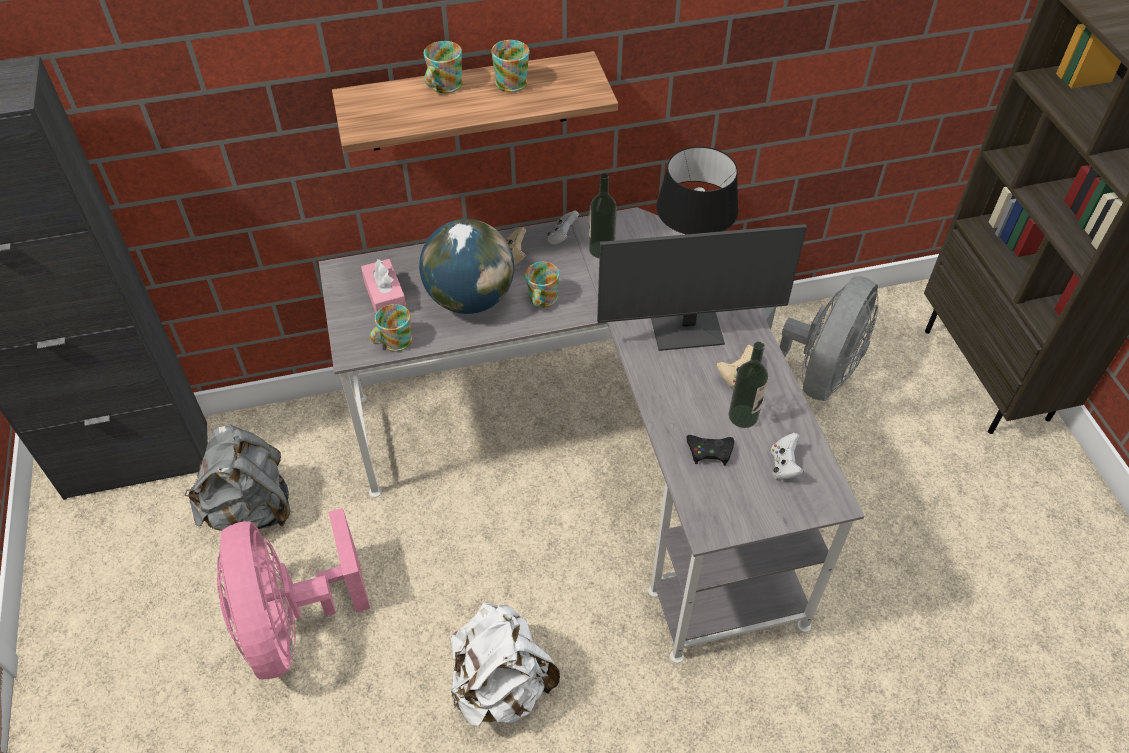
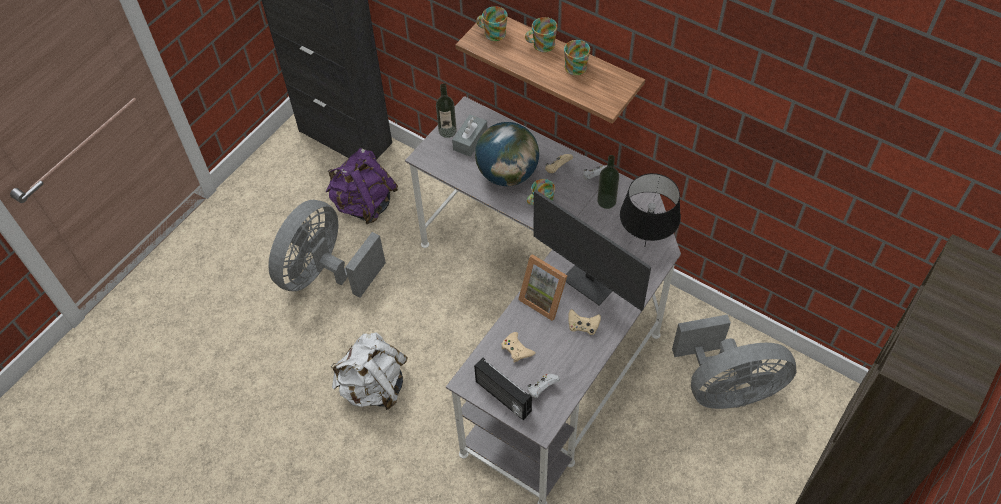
camera: 50 degrees right, 5 degrees up
grey backpack [185,424,290,531] -> purple backpack [326,148,398,224]
pink fan [217,508,370,680] -> grey fan [268,200,386,298]
pink tissue box [361,259,406,313] -> grey tissue box [452,115,488,157]
mug [370,304,412,352] -> mug moved to [476,6,508,41]
black game controller [686,435,734,466] -> beige game controller [502,332,536,363]
bottle [729,342,768,428] -> bottle moved to [436,84,457,138]
none -> radio [474,357,532,420]
none -> picture frame [518,254,567,321]

